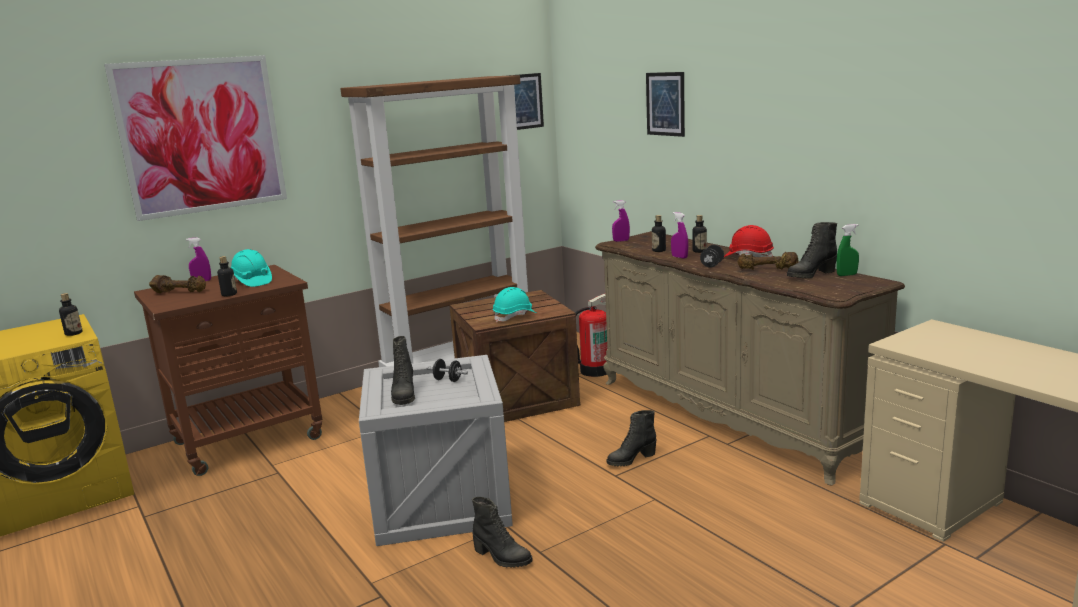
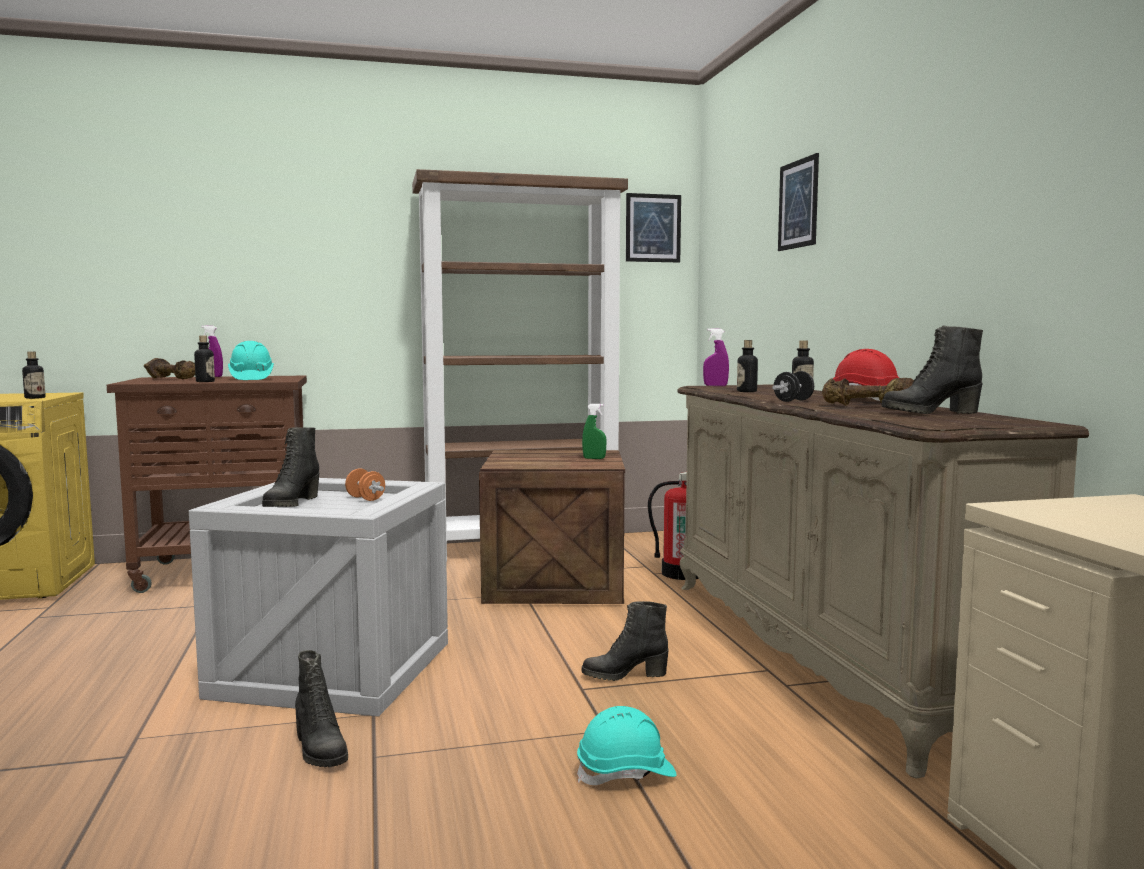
camera: 20 degrees right, 10 degrees down
picture [104,55,287,221] -> none
black dumbbell [426,359,468,382] -> orange dumbbell [345,468,385,501]
turquoise hard hat [492,287,536,322] -> turquoise hard hat moved to [577,706,676,785]
purple spray bottle [671,212,688,259] -> none
green spray bottle [836,224,859,276] -> green spray bottle moved to [582,404,607,459]

